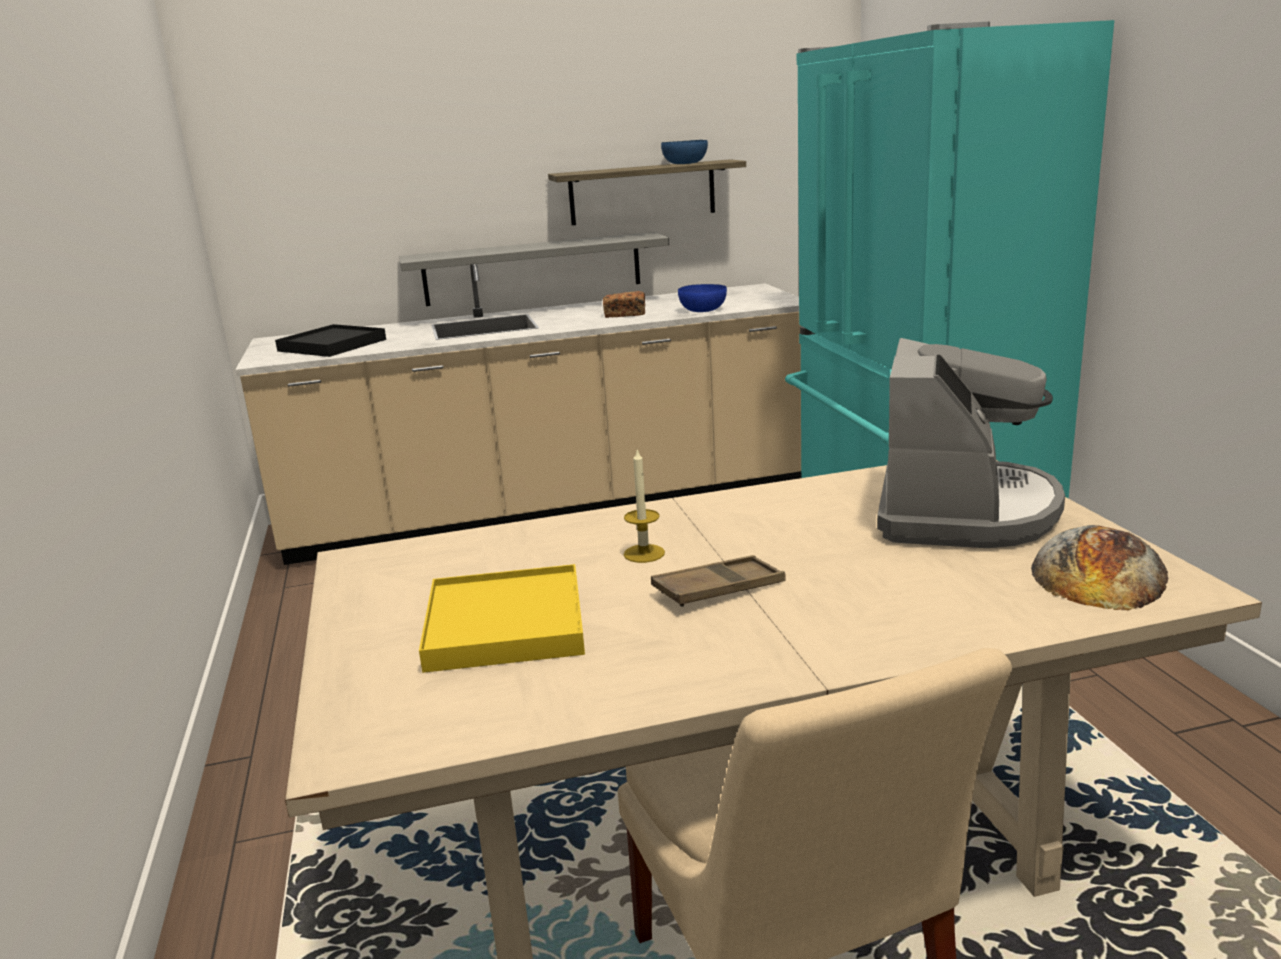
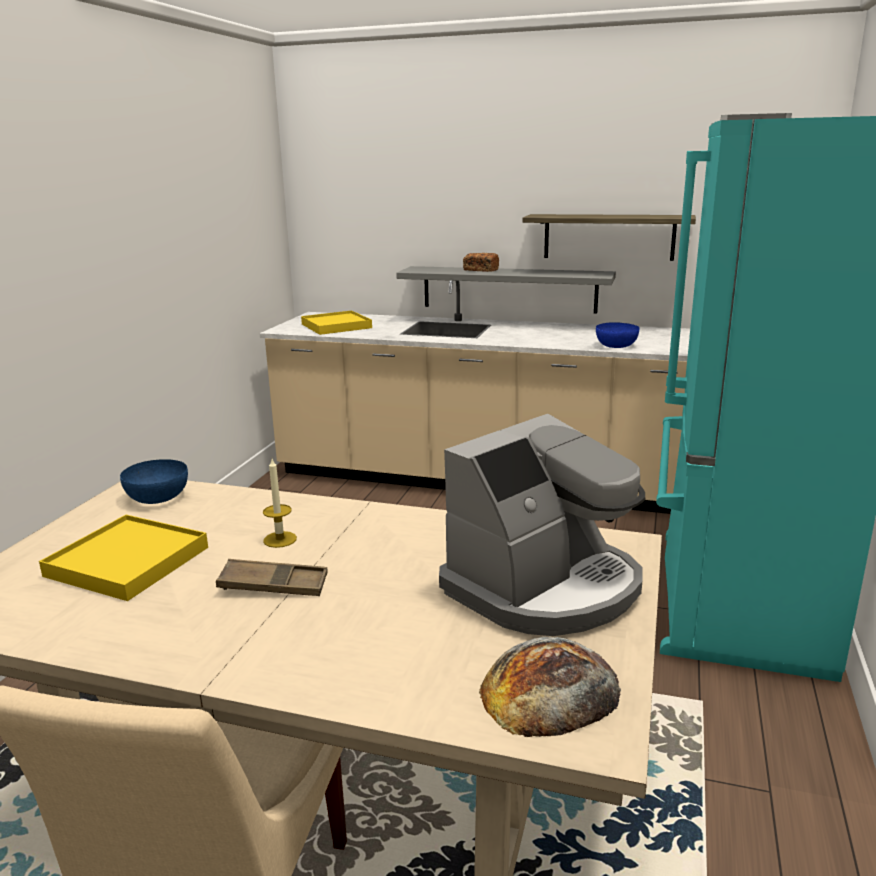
camera: 30 degrees right, 0 degrees up
black tray [275,324,386,357] -> yellow tray [301,311,372,335]
bread [603,291,645,318] -> bread moved to [463,253,499,272]
blue bowl [661,140,708,164] -> blue bowl moved to [120,459,188,504]

